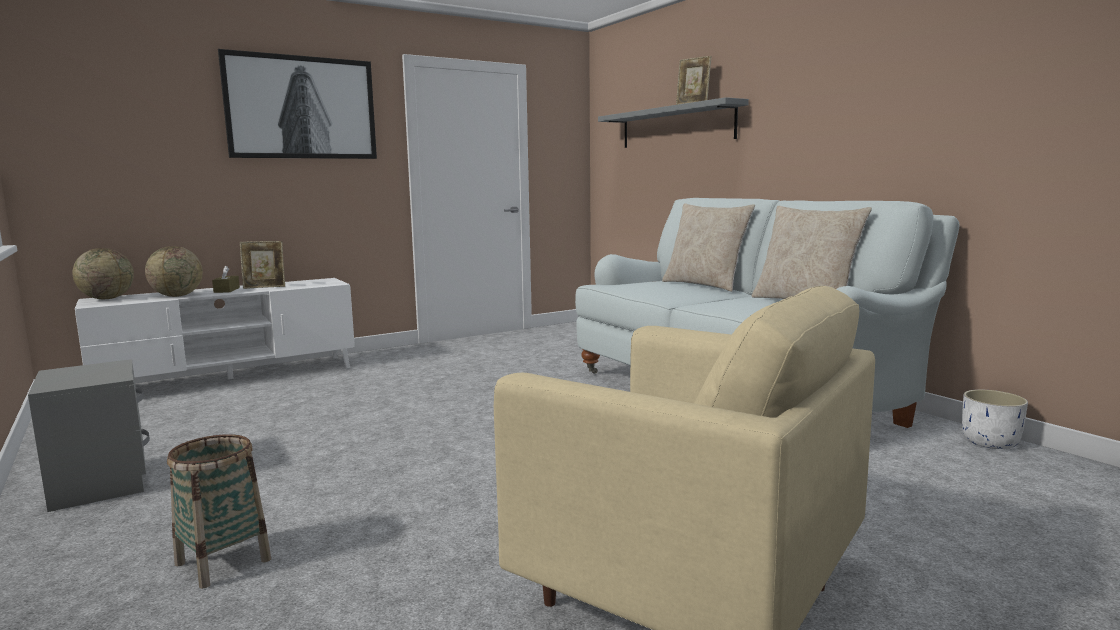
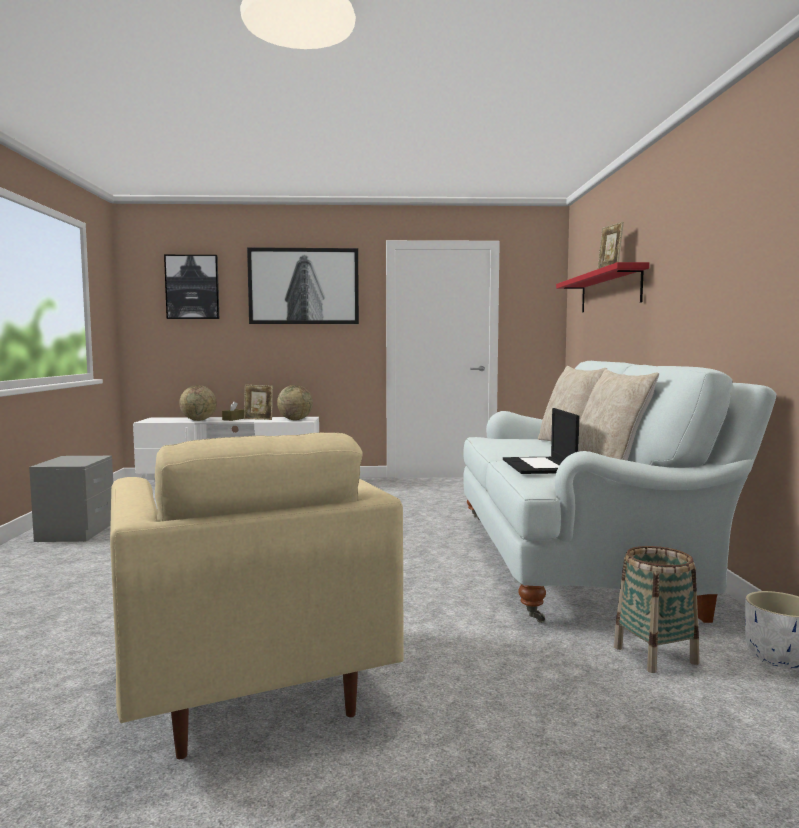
camera: 30 degrees right, 5 degrees down
globe [72,248,134,299] -> globe moved to [277,385,313,420]
basket [167,434,271,589] -> basket moved to [614,546,699,673]
grey shelf [598,97,749,148] -> red shelf [556,262,650,312]
none -> picture [164,255,219,319]
none -> laptop [503,408,579,474]

